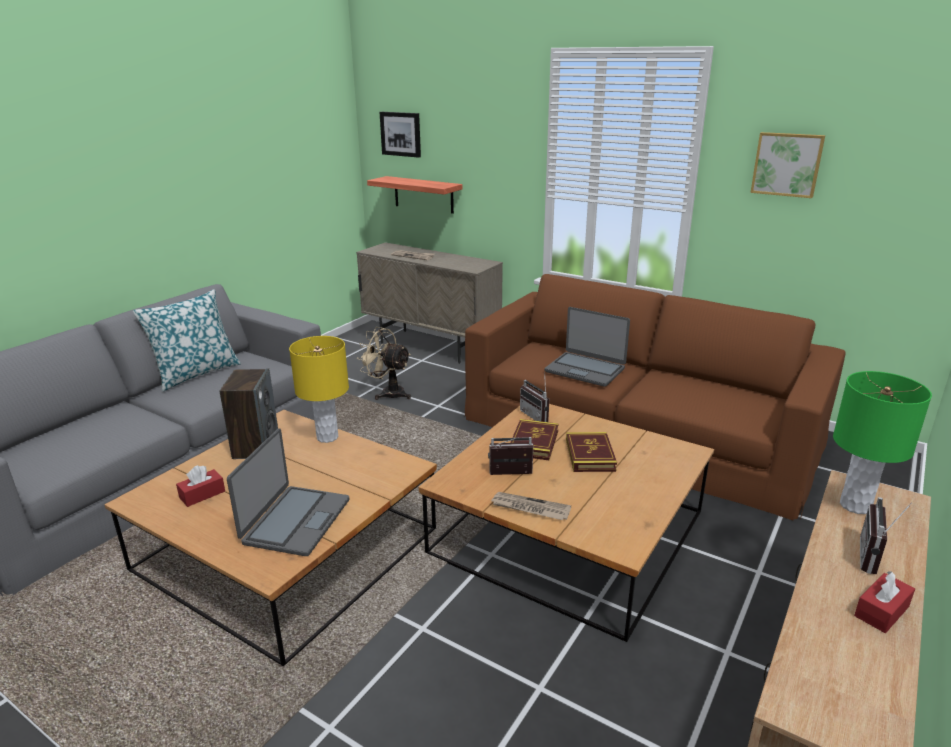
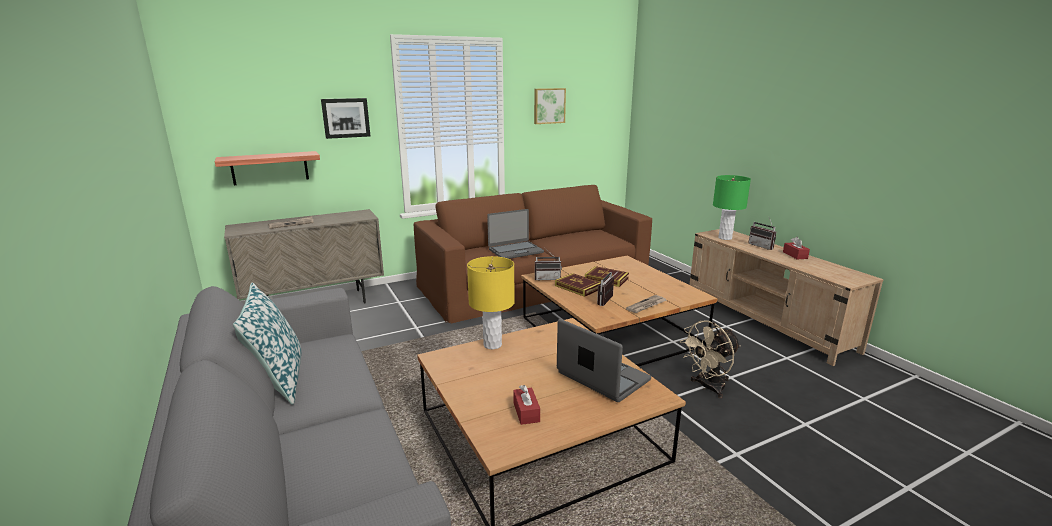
camera: 60 degrees left, 5 degrees down
speaker [220,368,278,459] -> none
beige fan [357,327,411,400] -> beige fan moved to [680,320,741,398]
picture [380,112,421,158] -> picture moved to [321,98,370,139]

